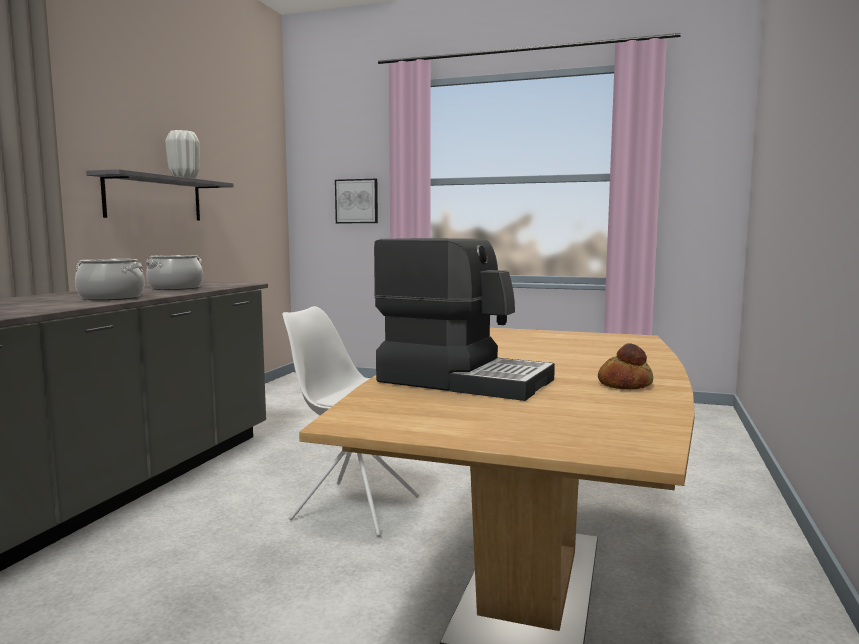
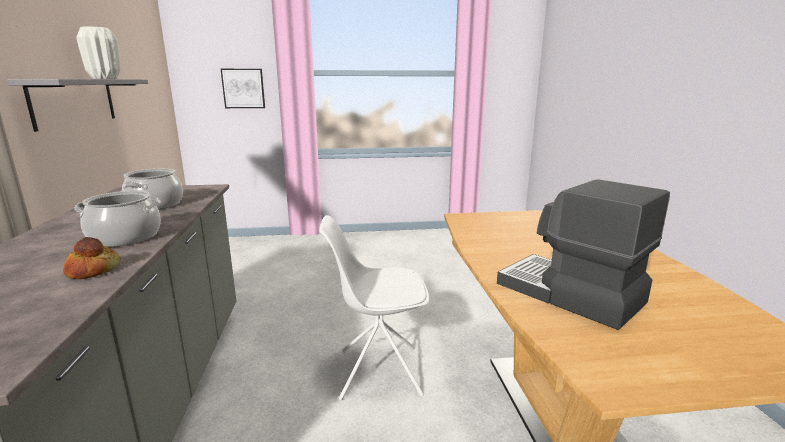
camera: 25 degrees left, 10 degrees up
coffee machine [374,238,555,401] -> coffee machine turned 135 degrees counterclockwise [497,179,670,330]
bread [598,343,653,389] -> bread moved to [63,237,121,279]

